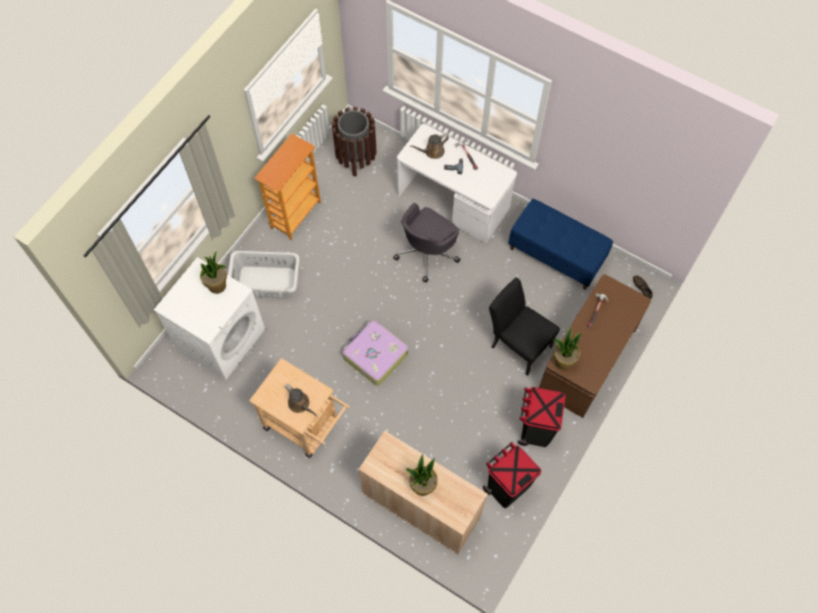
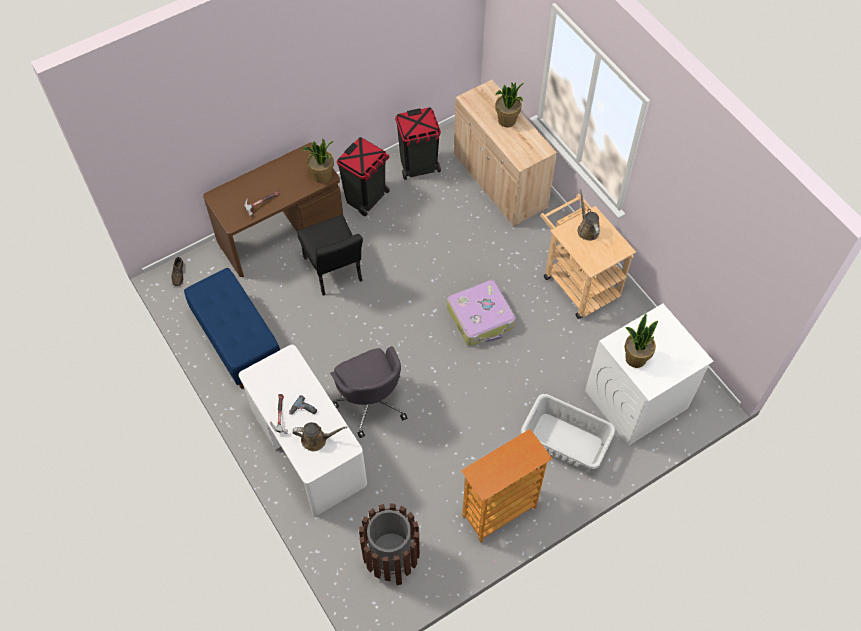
camera: 155 degrees left, 5 degrees down
grey office chair [393,203,460,283] -> grey office chair turned 90 degrees clockwise [330,346,407,438]

